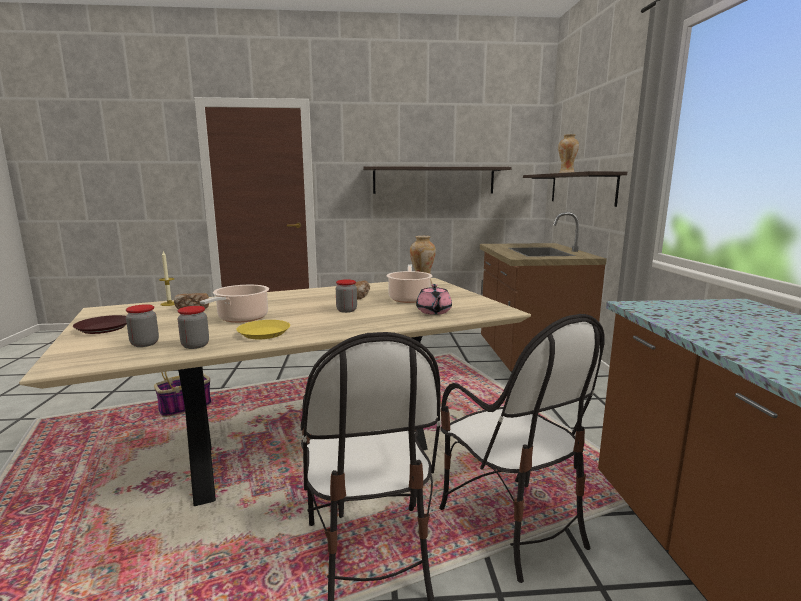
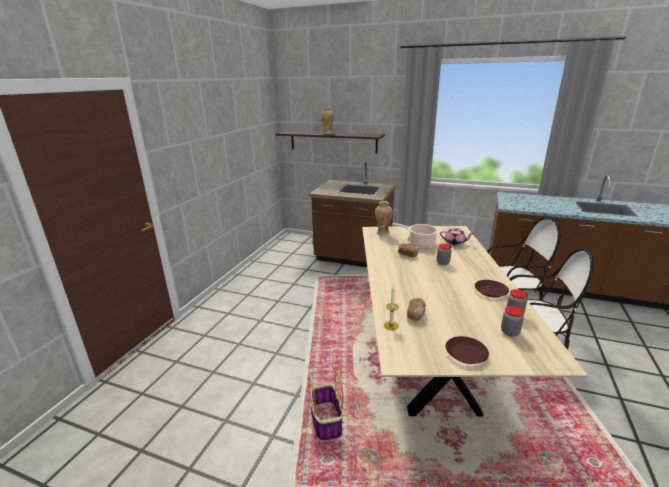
camera: 65 degrees left, 10 degrees up
cooking pot [200,285,269,323] -> none
yellow plate [236,320,290,339] -> brown plate [475,280,509,298]
shelf [363,166,512,194] -> none

